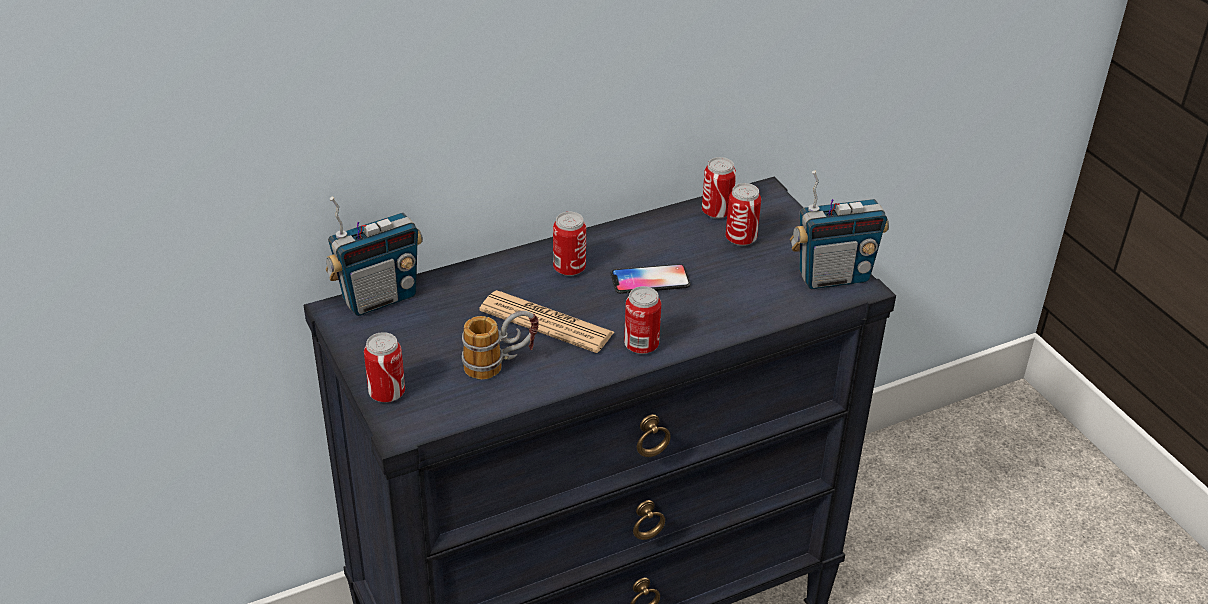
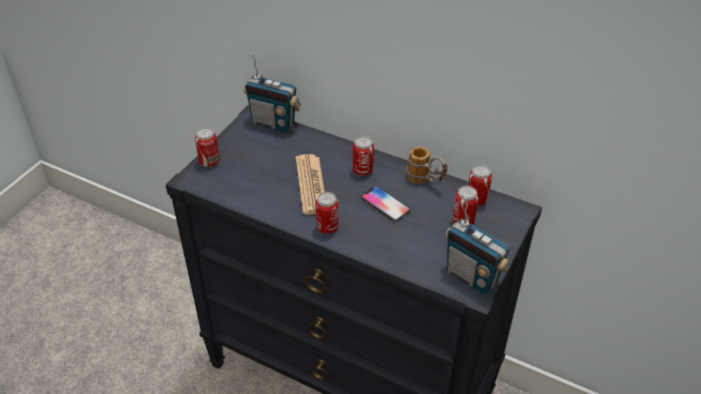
camera: 55 degrees right, 5 degrees up
mug [462,311,539,380] -> mug moved to [407,147,448,184]

